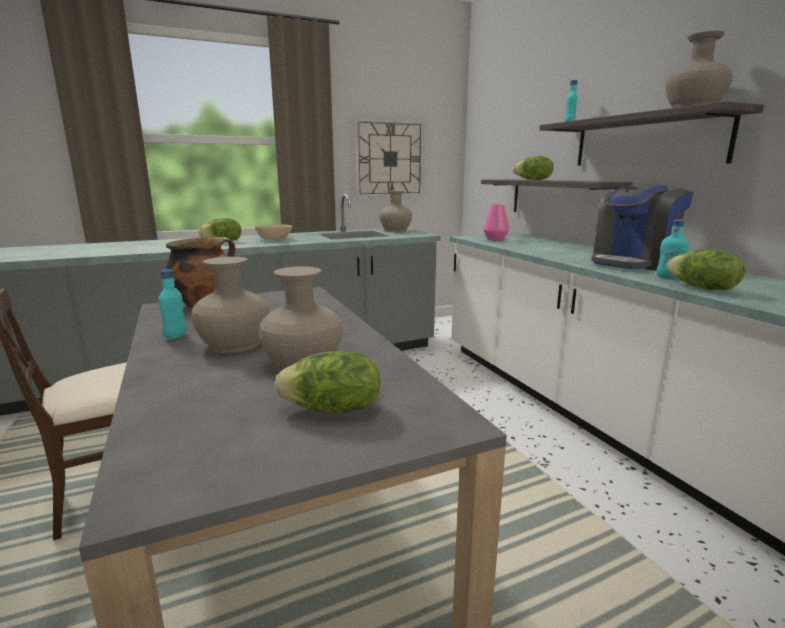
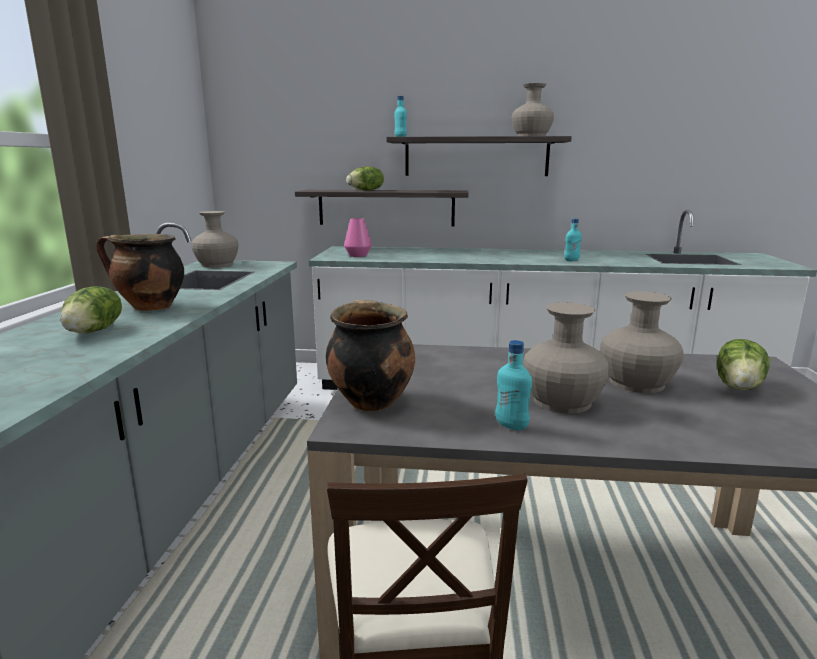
camera: 60 degrees left, 0 degrees up
beige bowl [255,224,292,240] -> cooking pot [96,234,184,311]
wall clock [355,118,424,197] -> none
coffee machine [591,183,693,271] -> none
lettuce [667,250,745,290] -> none

